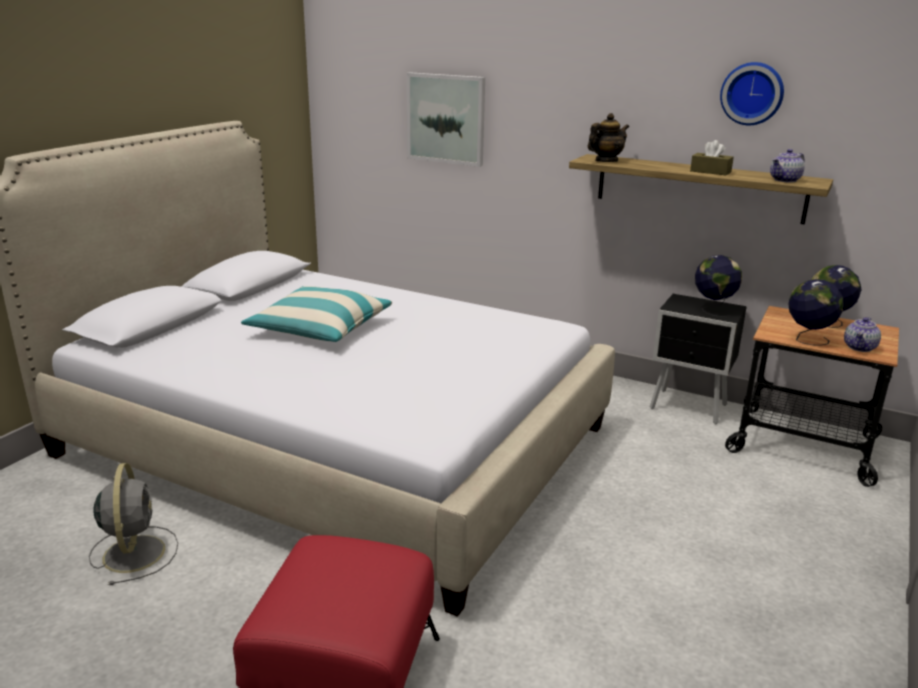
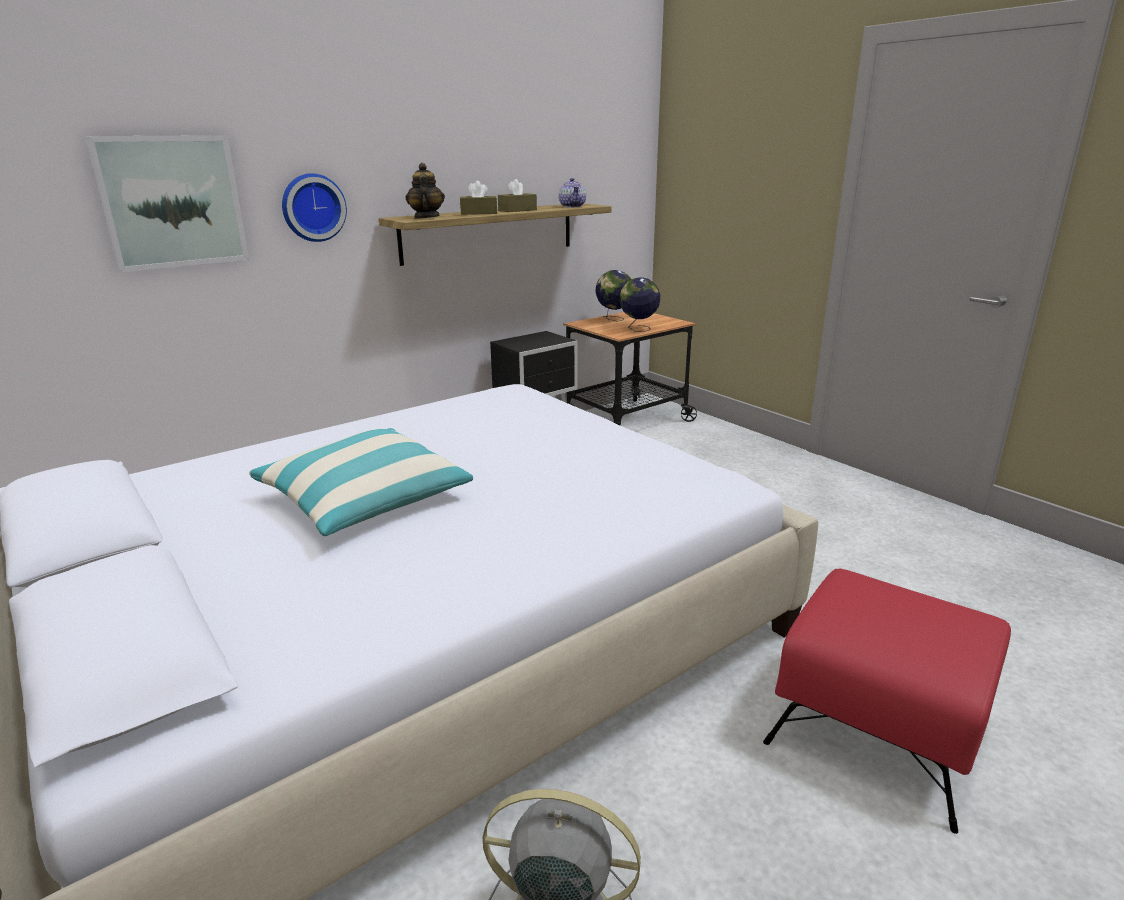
camera: 65 degrees left, 0 degrees up
globe [695,255,742,317] -> none
wall clock [720,62,784,125] -> wall clock moved to [282,173,347,242]
teapot [844,317,881,352] -> none
none -> brown tissue box [460,181,497,215]

